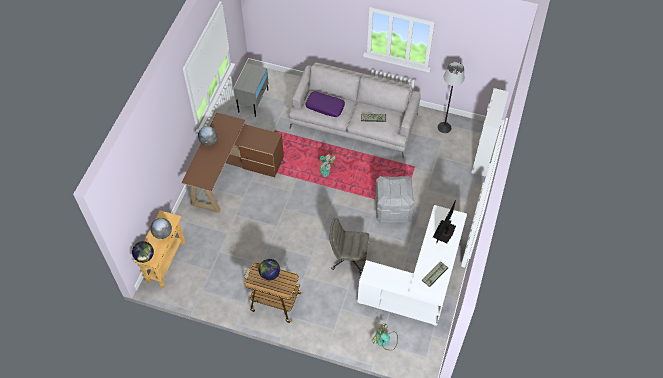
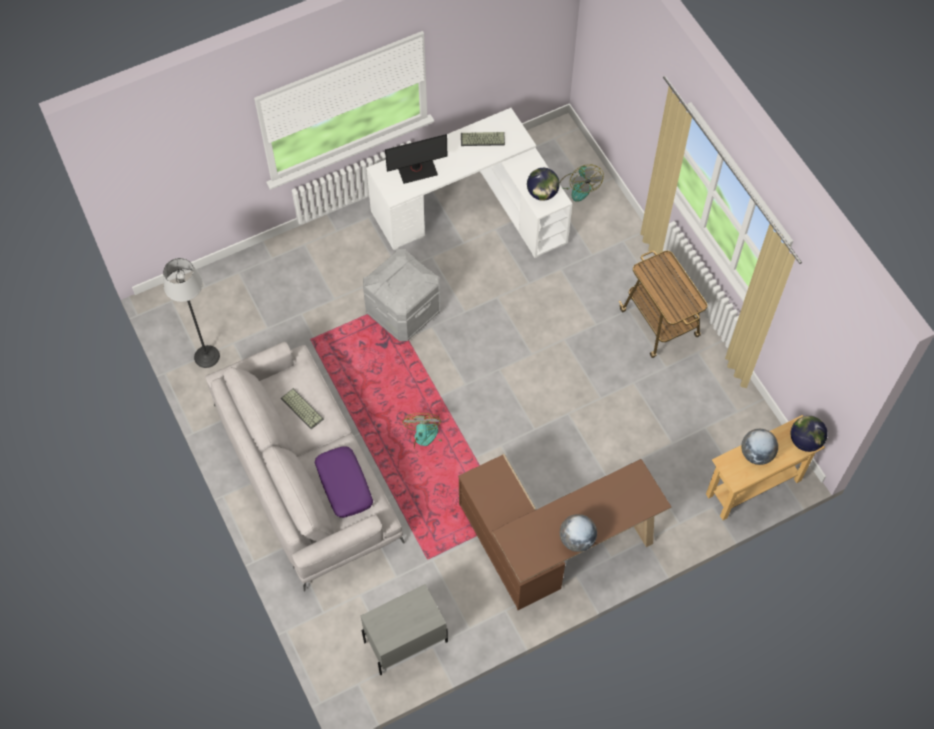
camera: 135 degrees left, 5 degrees up
globe [259,259,280,280] -> globe moved to [527,168,560,201]
grey office chair [329,218,369,274] -> none
cabinet [472,88,509,177] -> none

